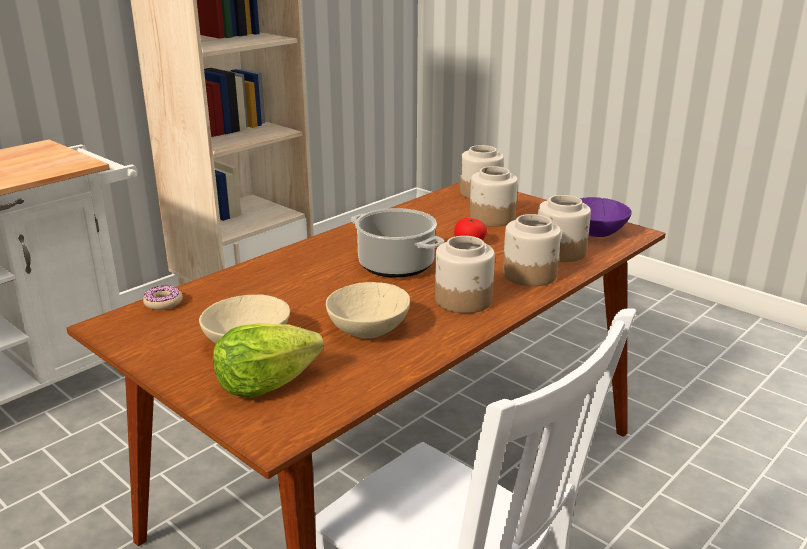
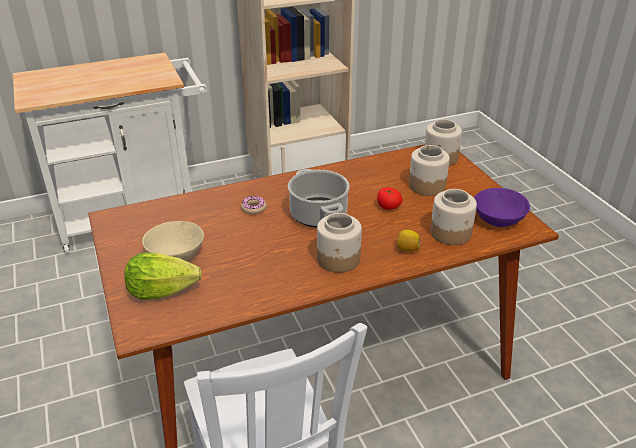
camera: 25 degrees right, 10 degrees up
donut [143,285,183,310] -> donut moved to [241,196,267,214]
beige bowl [326,282,410,338] -> none
jar [503,214,561,286] -> lemon [397,230,420,252]

